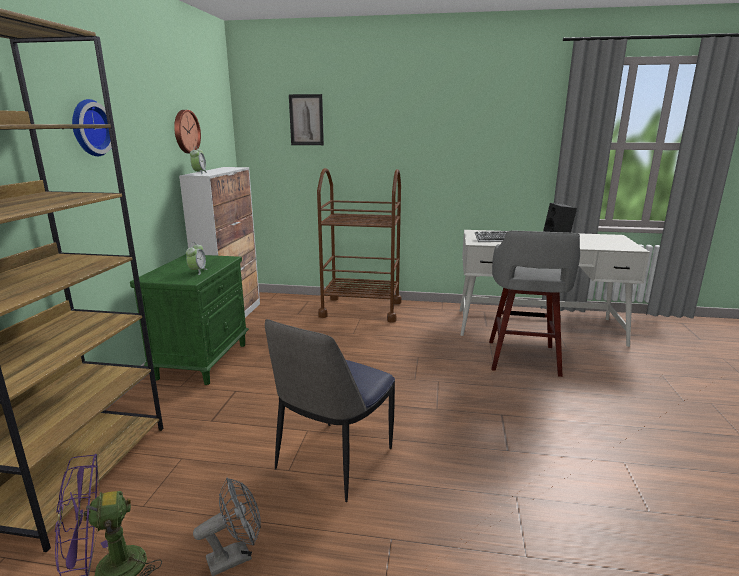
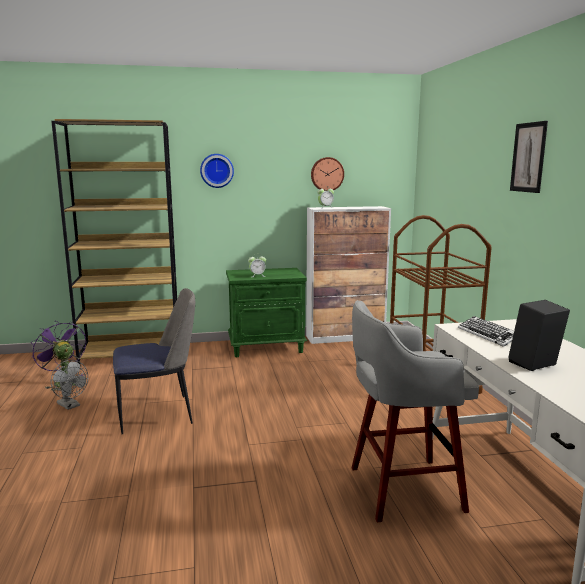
camera: 70 degrees right, 5 degrees down
chair [265,319,395,502] -> chair turned 150 degrees clockwise [113,288,195,434]
picture [289,94,324,145] -> picture moved to [510,121,548,193]

